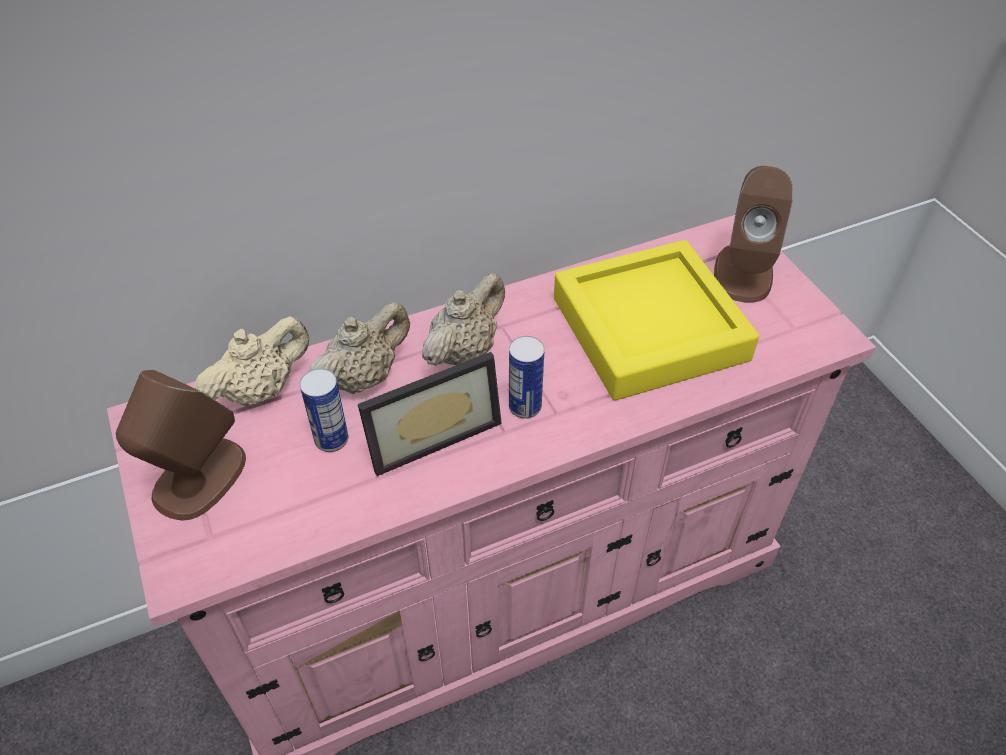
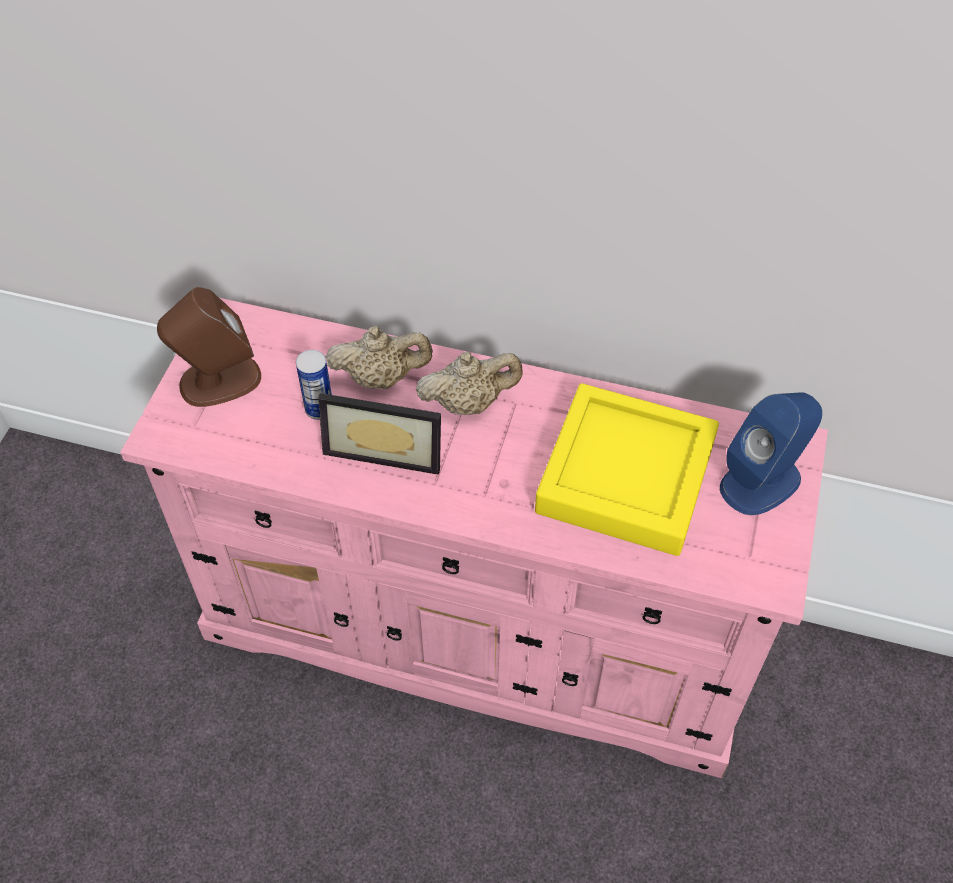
camera: 40 degrees right, 5 degrees up
beige teapot [195,316,309,407] -> none
can [509,336,545,419] -> none
brown speaker [714,166,793,303] -> blue speaker [720,392,822,515]

